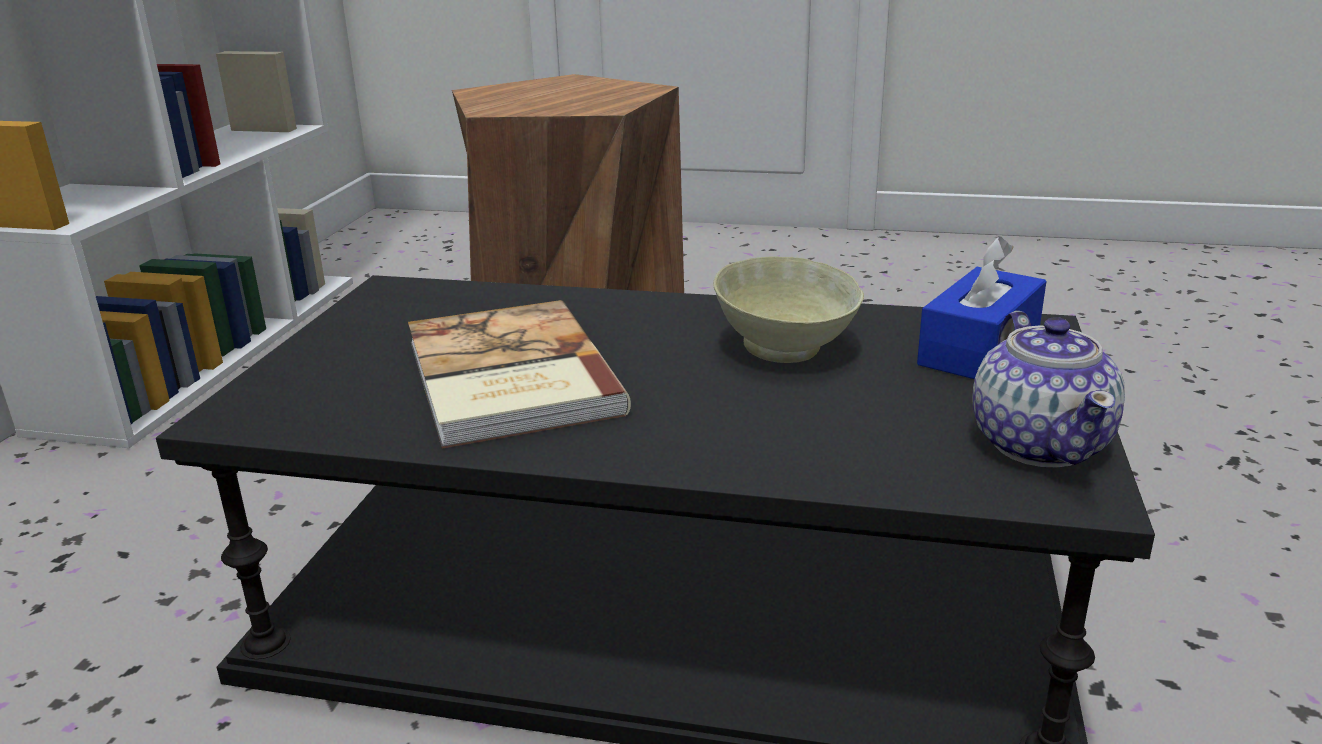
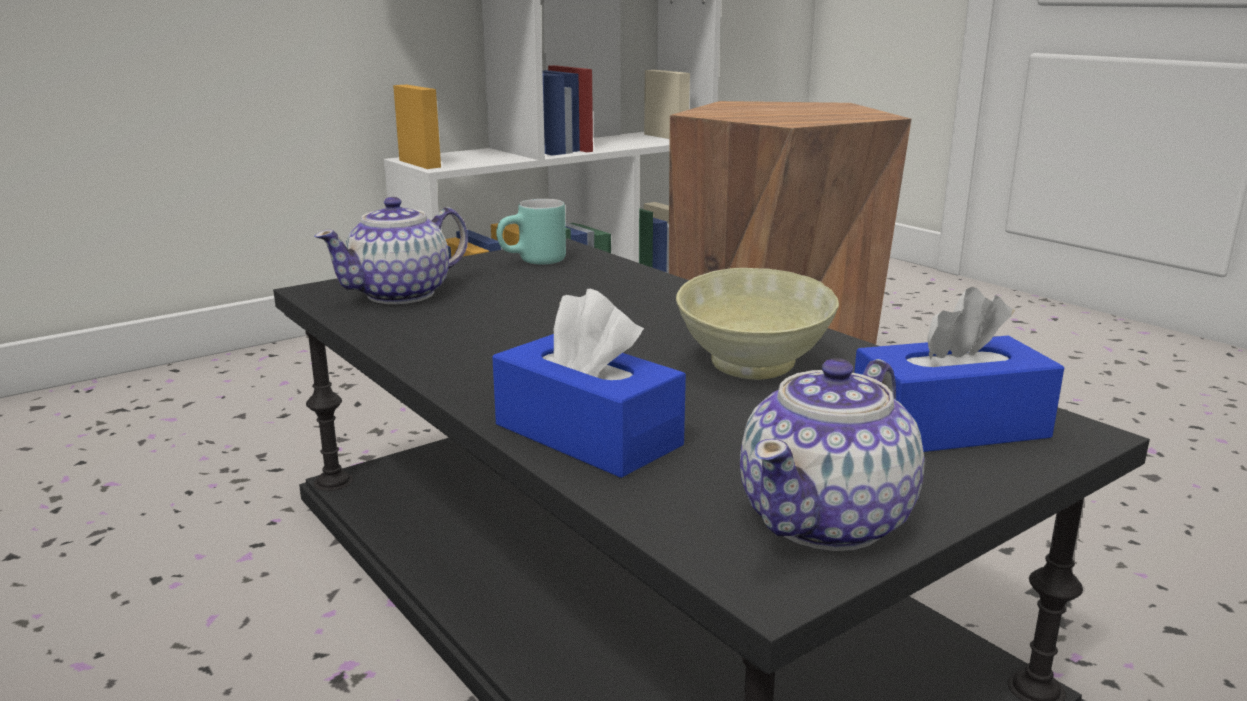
camera: 40 degrees right, 5 degrees down
book [408,300,631,449] -> none
none -> teapot [314,197,468,304]
none -> blue tissue box [492,289,686,478]
none -> turquoise mug [496,199,566,264]

